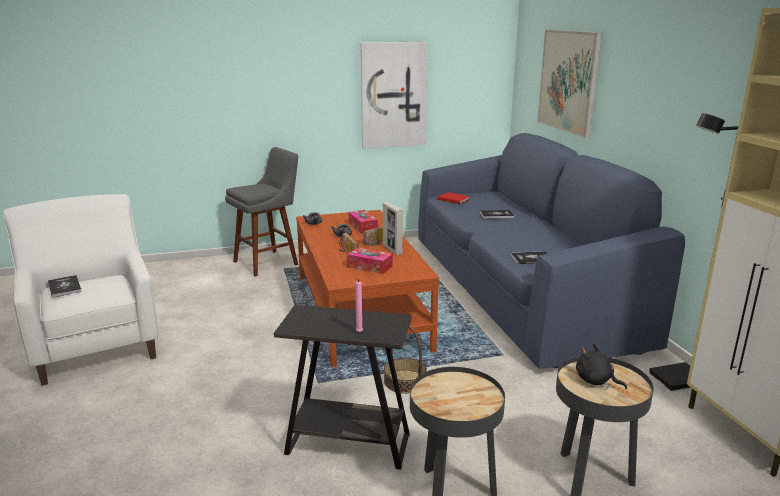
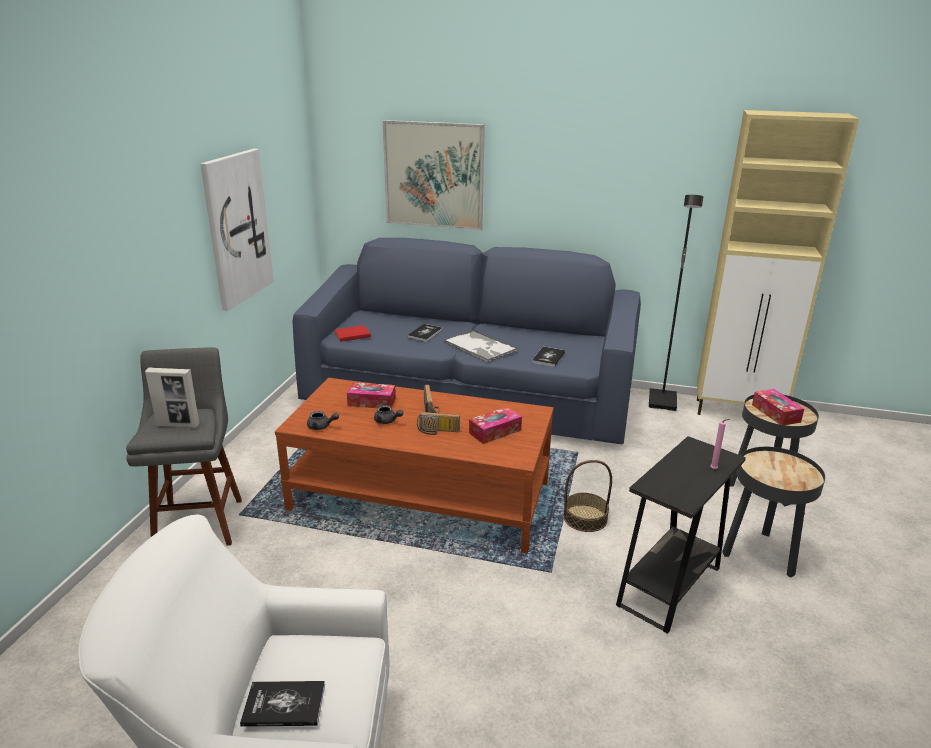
camera: 60 degrees left, 5 degrees up
picture frame [383,202,403,255] -> picture frame moved to [145,367,200,428]
black plush toy [576,344,627,389] -> tissue box [752,389,804,425]
none -> tray [444,330,518,363]

